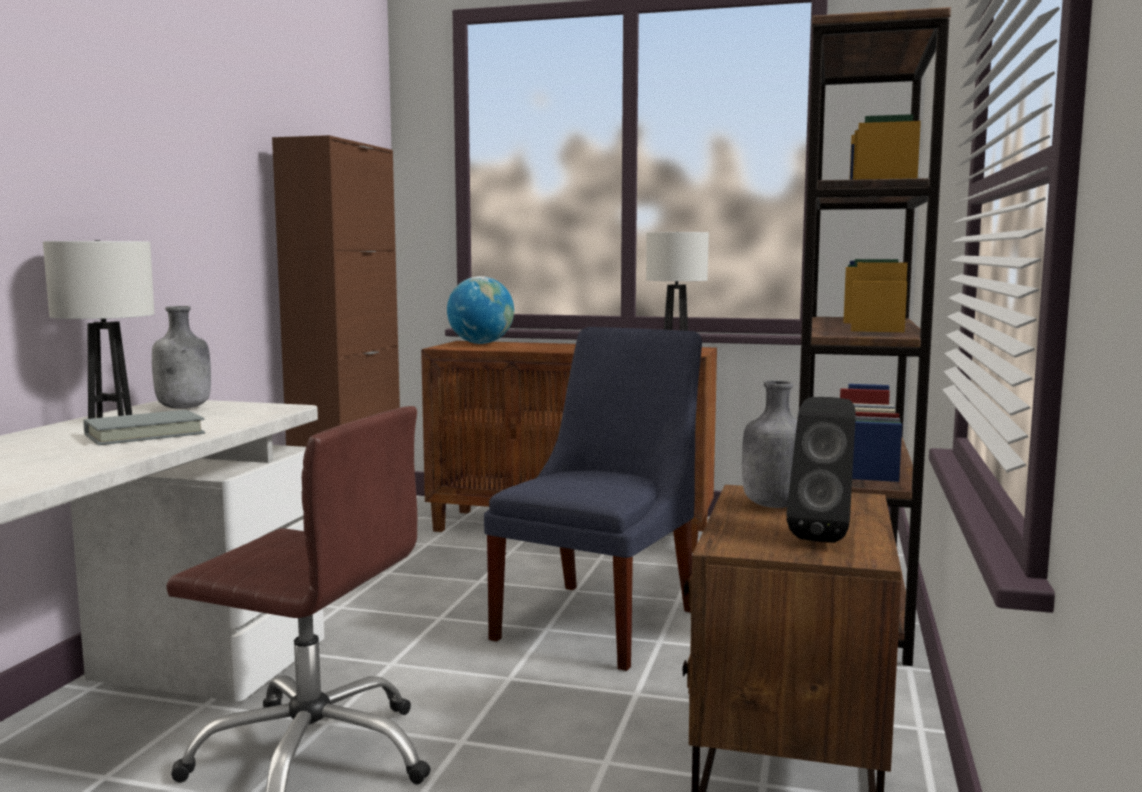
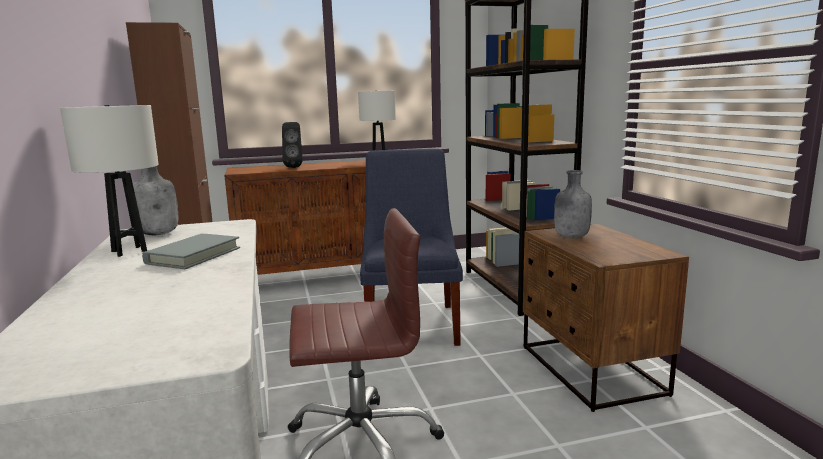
camera: 30 degrees left, 5 degrees up
globe [447,276,514,344] -> none
black speaker [786,397,856,543] -> black speaker moved to [282,122,303,168]

